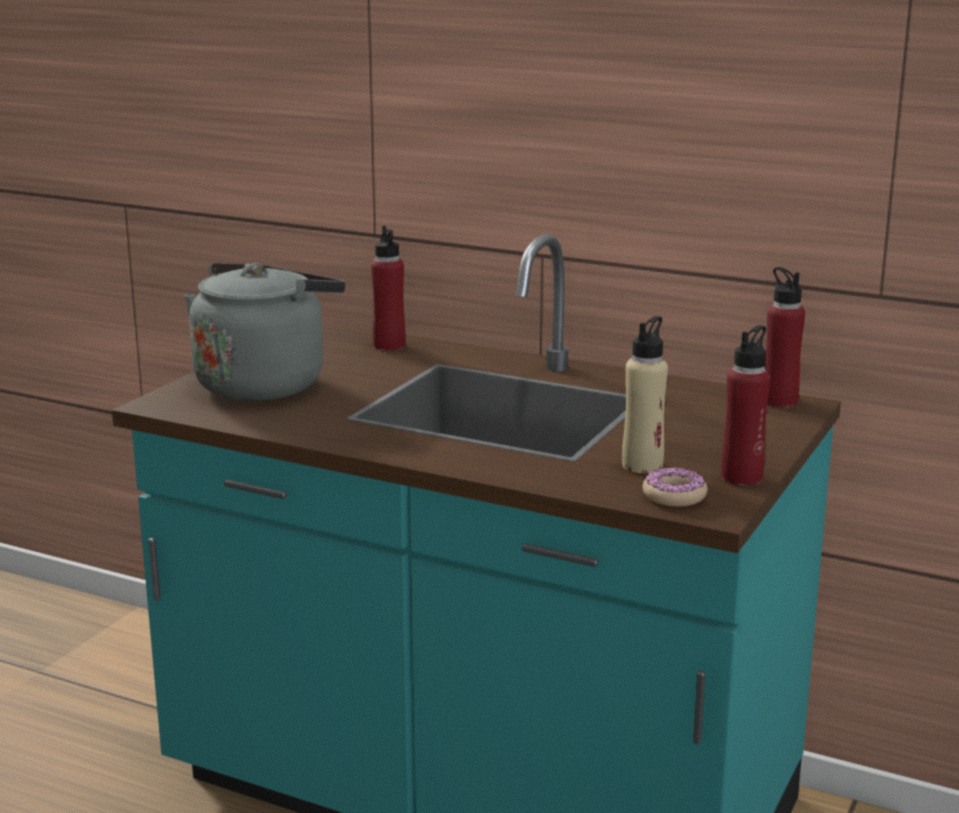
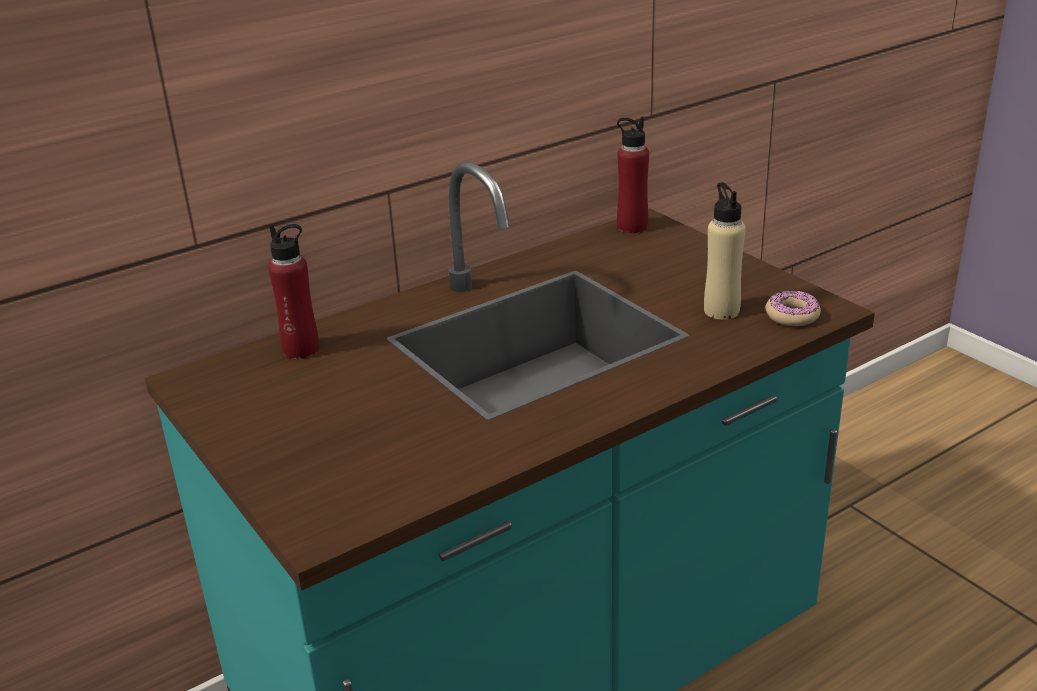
camera: 60 degrees left, 10 degrees up
grey kettle [184,263,345,401] -> none
red bottle [721,325,770,485] -> none

